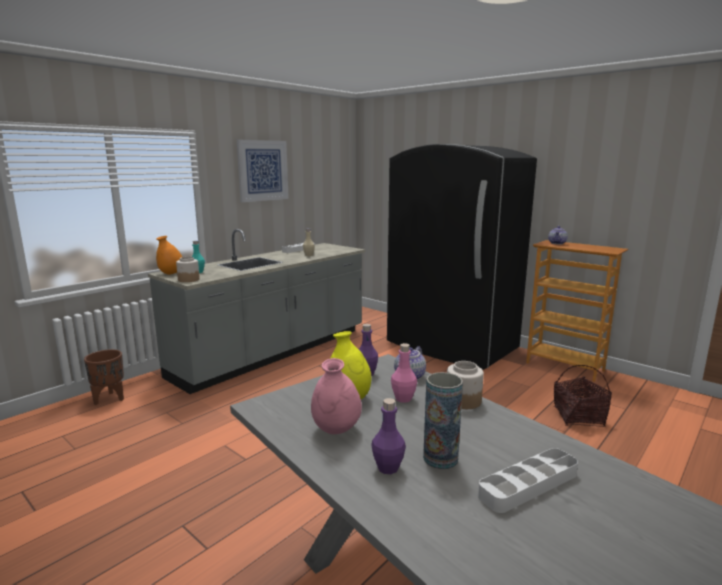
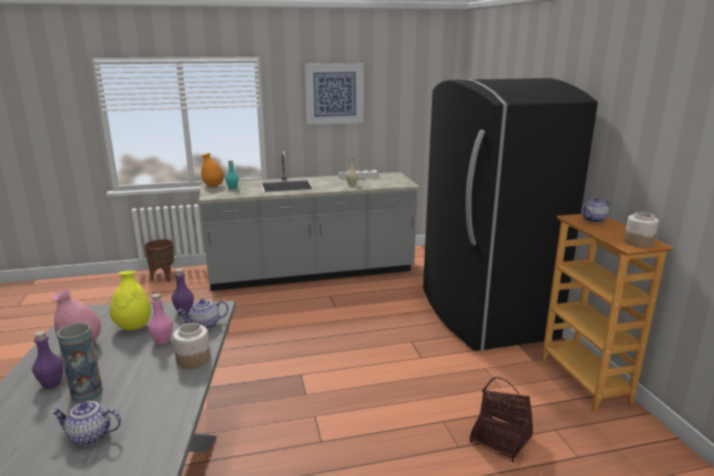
camera: 35 degrees right, 5 degrees up
jar [176,257,200,282] -> jar moved to [624,212,659,248]
white tray [478,448,578,513] -> teapot [51,401,121,446]

